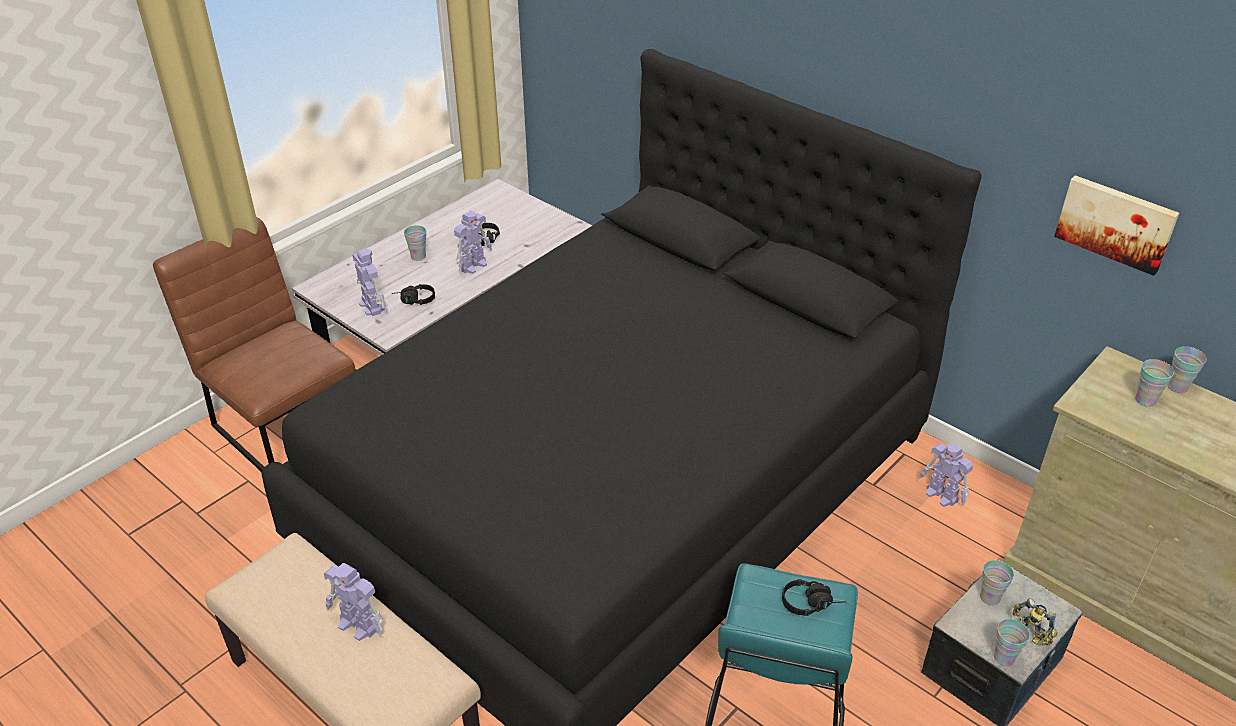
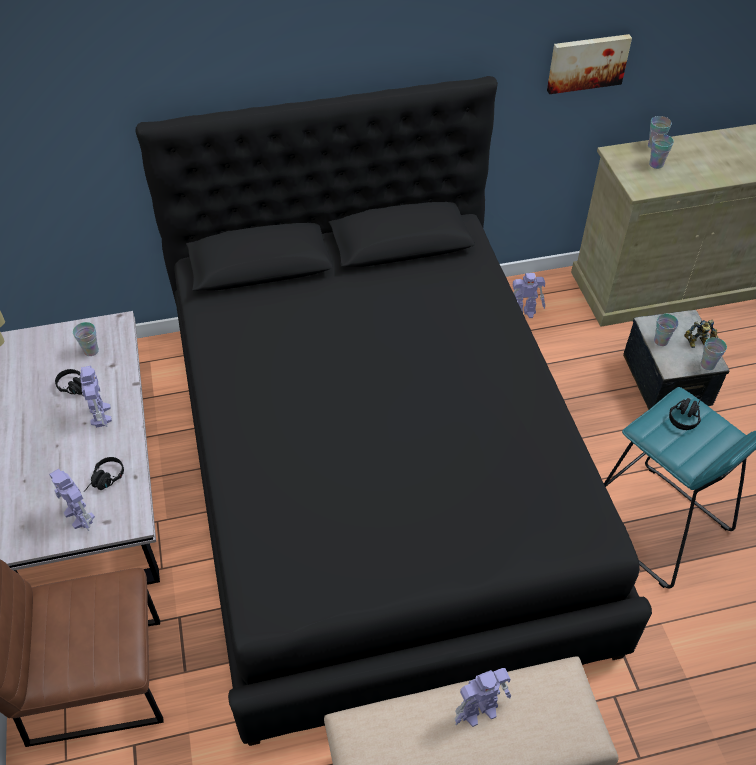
camera: 55 degrees left, 10 degrees up
toy robot [353,249,386,316] -> toy robot turned 135 degrees counterclockwise [49,469,95,531]
cup [404,225,426,261] -> cup moved to [73,322,99,356]

